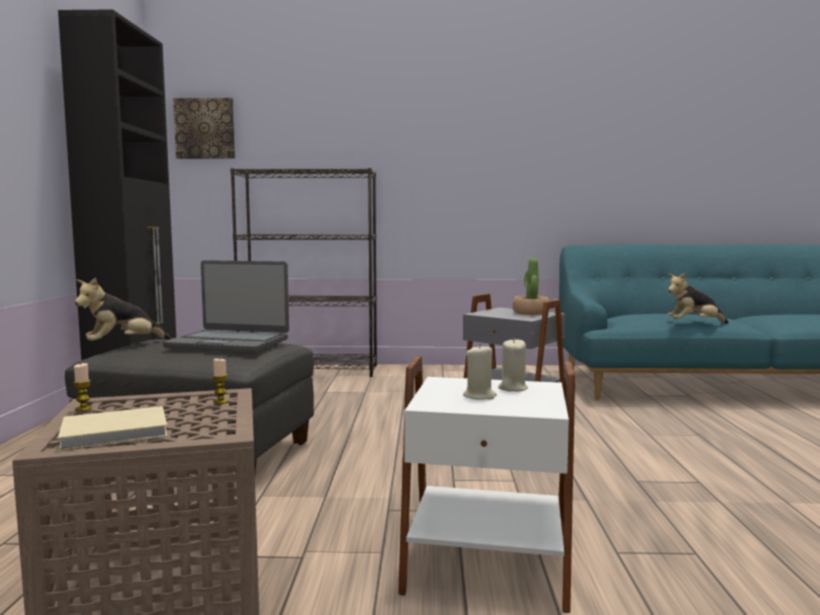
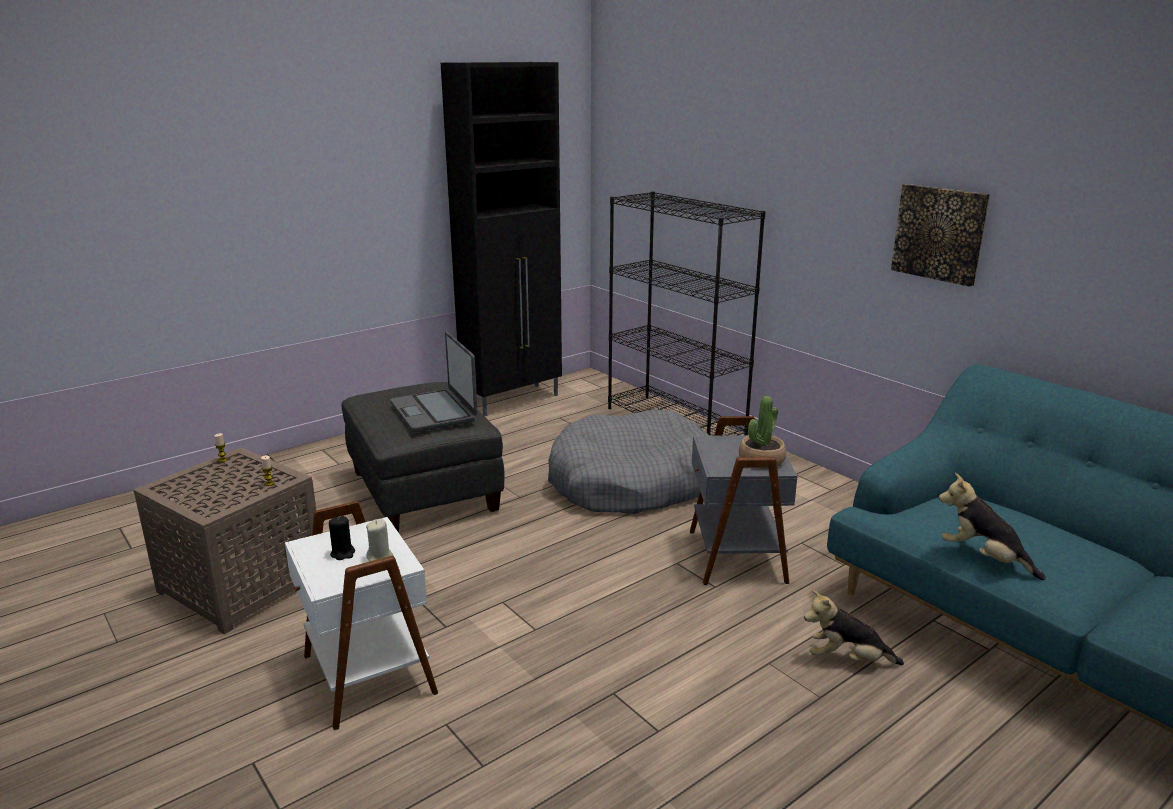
camera: 50 degrees right, 15 degrees up
beige book [58,406,168,451] -> none
plush toy [75,278,171,341] -> plush toy moved to [804,590,904,665]
picture [173,98,235,159] -> picture moved to [891,184,990,287]
beige candle [463,344,497,400] -> black candle [329,516,355,560]
none -> grey dog bed [548,409,710,514]

